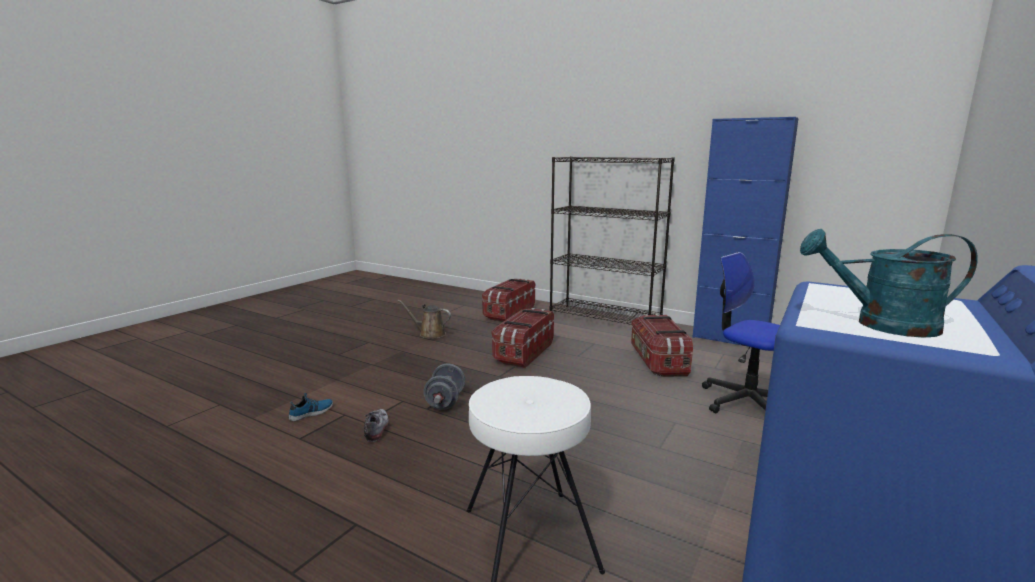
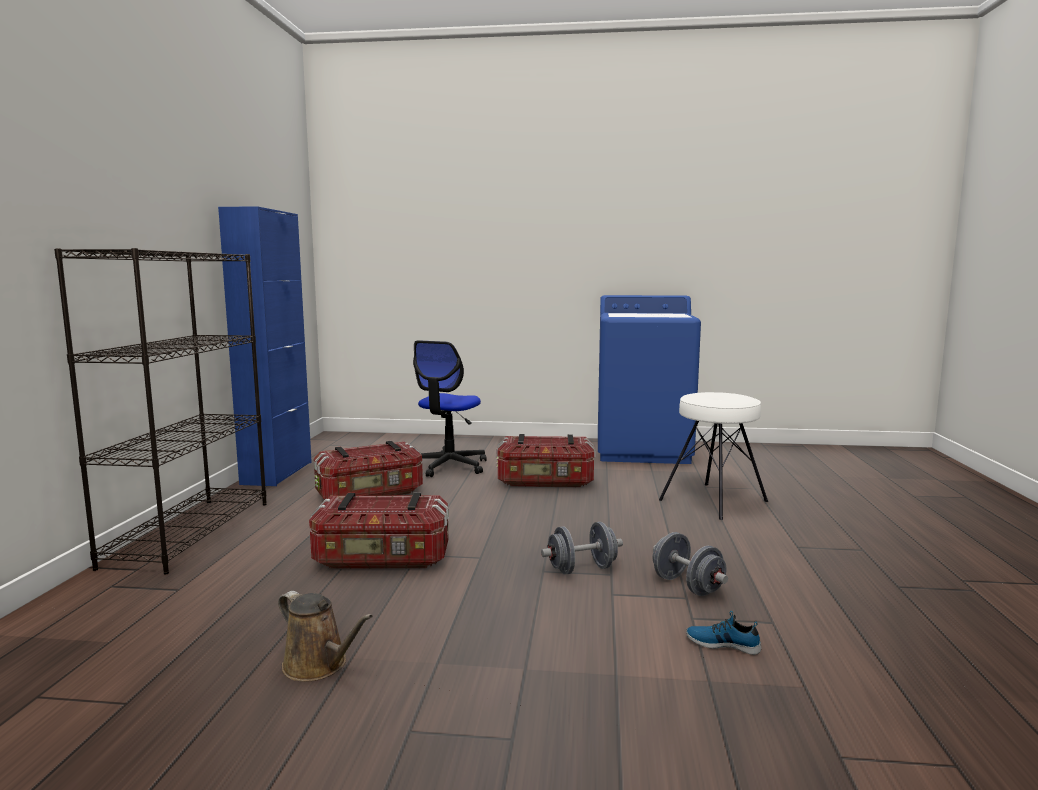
camera: 115 degrees left, 5 degrees down
shoe [364,409,389,442] -> grey dumbbell [653,532,728,596]
brown watering can [398,300,451,339] -> brown watering can turned 45 degrees counterclockwise [278,591,373,682]
storage box [482,278,535,322] -> storage box moved to [496,434,596,487]
turquoise watering can [800,229,978,338] -> none

